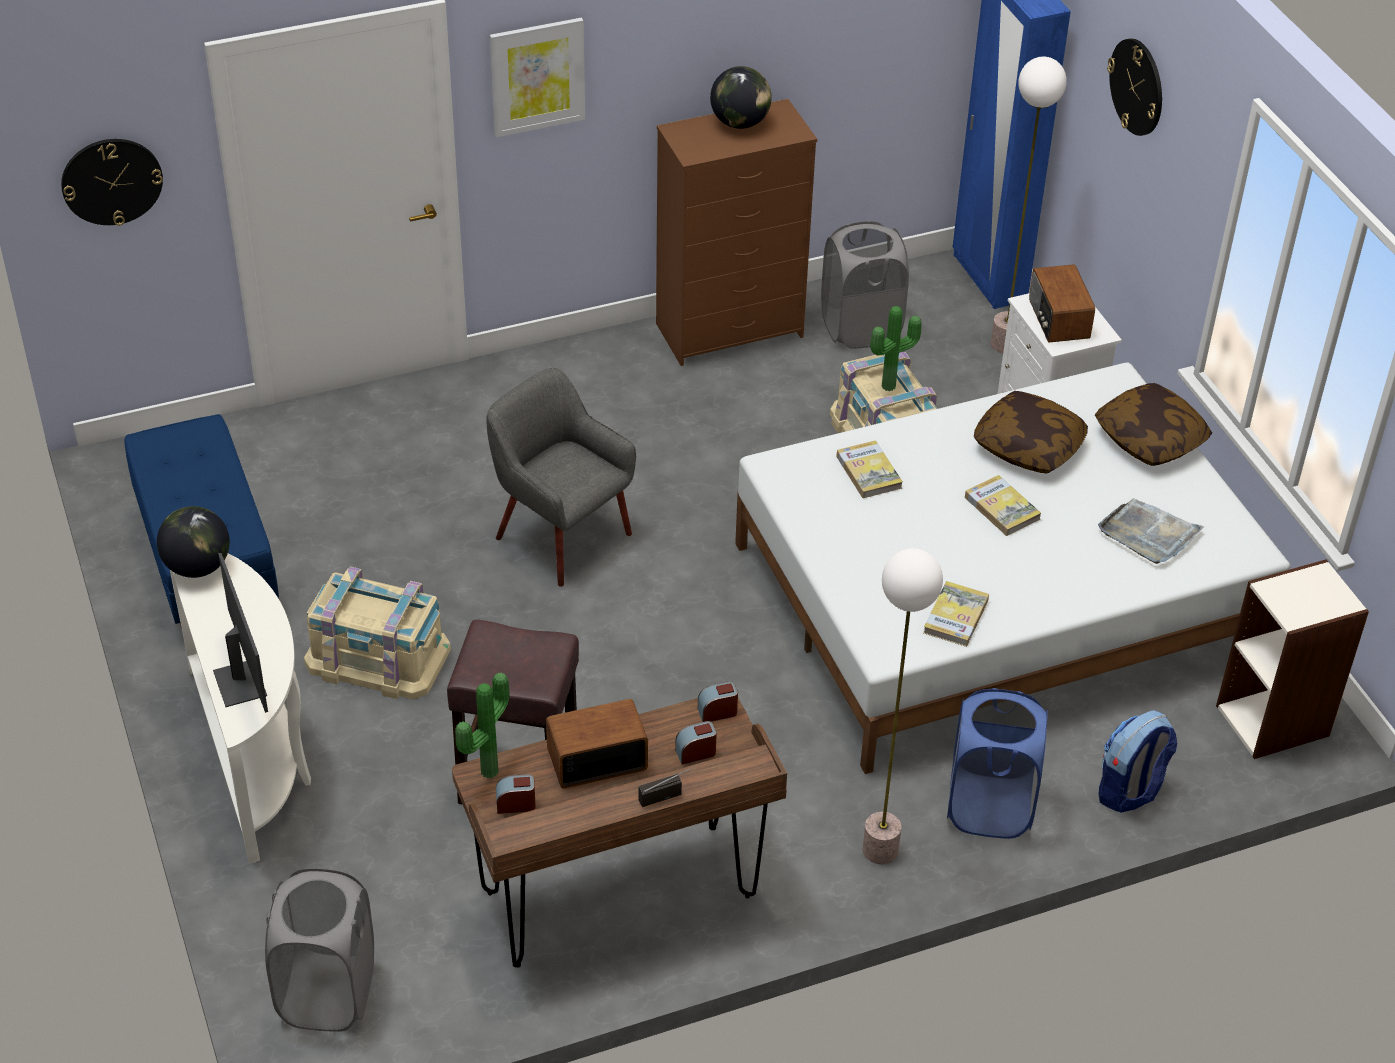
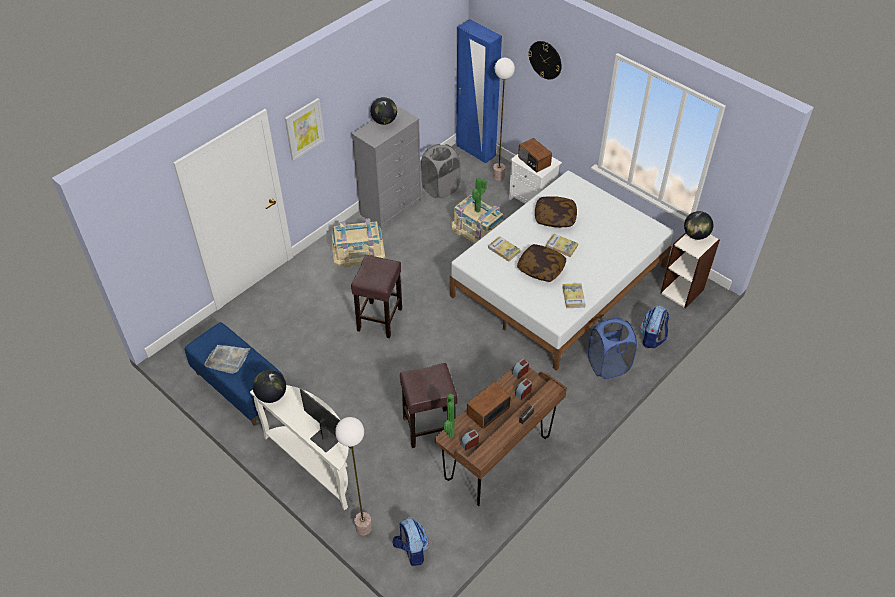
camera: 25 degrees left, 5 degrees up
wall clock [61,139,163,226] -> none
grey laundry basket [265,868,374,1032] -> backpack [393,517,429,566]
beige storage box [304,567,451,699] -> beige storage box moved to [332,218,385,267]
grey armchair [486,368,636,587] -> brown stool [351,255,402,338]
brown dresser [656,99,817,366] -> grey dresser [352,105,421,229]
floor lamp [863,548,943,864] -> floor lamp moved to [335,417,372,536]
pillow [1095,383,1212,466] -> pillow moved to [517,244,566,282]
grey tray [1098,498,1204,564] -> grey tray moved to [204,345,250,374]
none -> globe [684,211,714,240]

